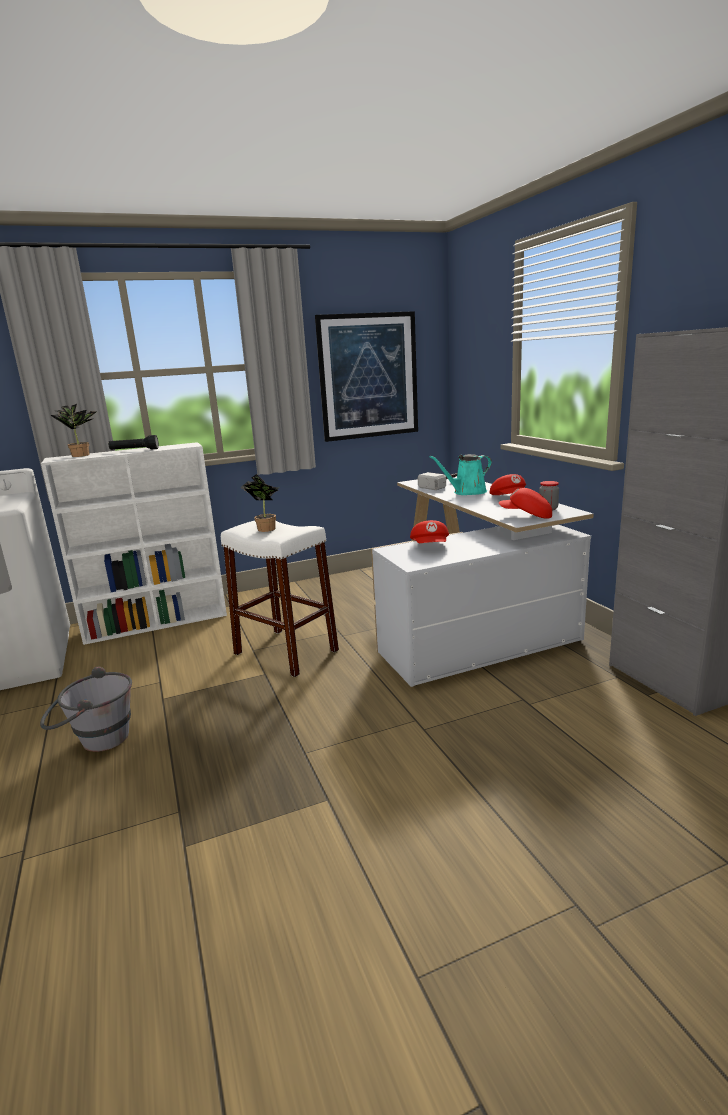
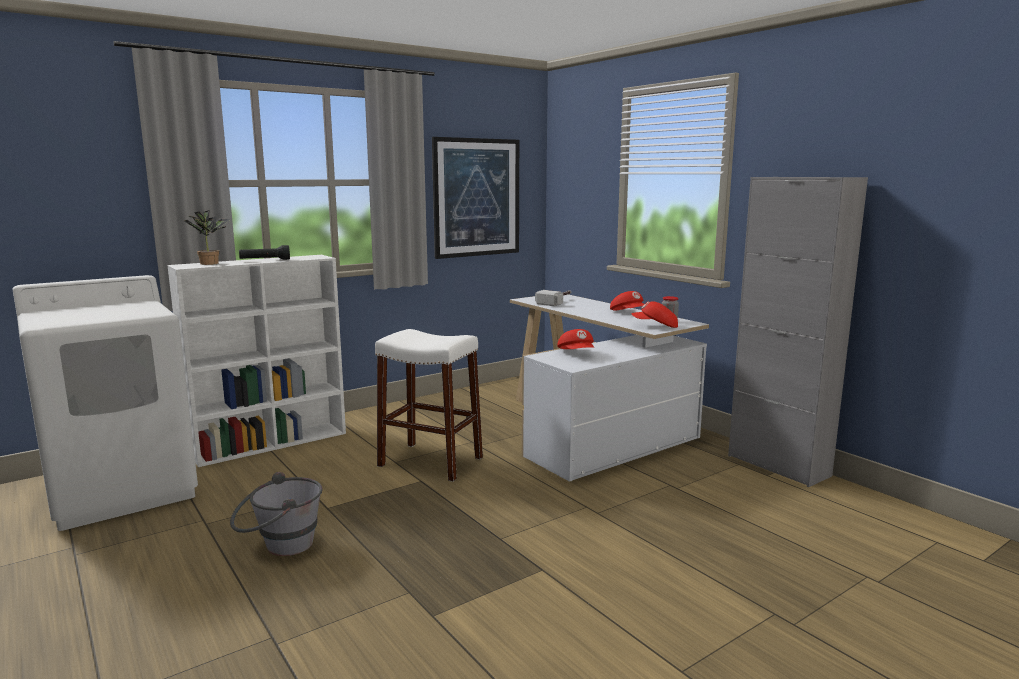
camera: 15 degrees left, 5 degrees down
potted plant [240,474,279,532] -> none
turquoise watering can [429,454,492,495] -> none

